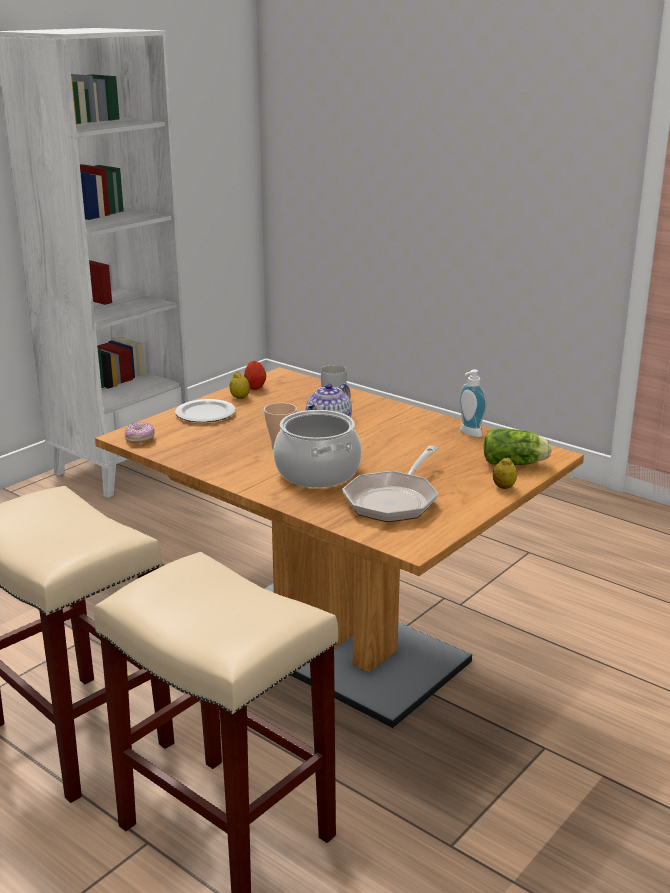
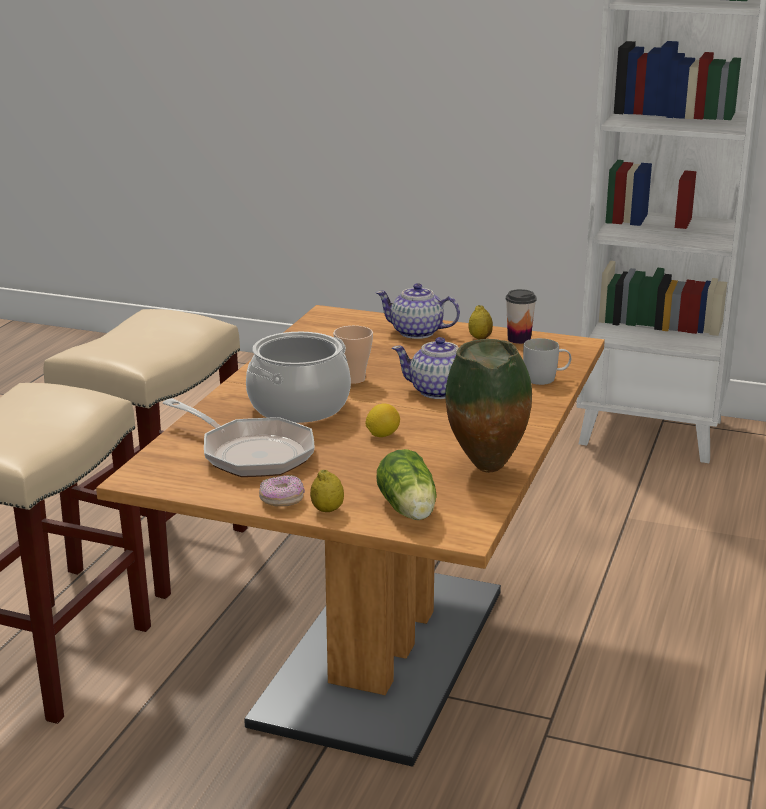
camera: 70 degrees right, 0 degrees up
donut [125,422,155,443] -> donut moved to [259,475,305,506]
plate [175,399,236,422] -> teapot [375,283,460,339]
apple [244,360,266,390] -> cup [505,289,537,344]
frying pan [342,446,439,522] -> frying pan turned 150 degrees counterclockwise [163,398,315,477]
soap dispenser [459,370,487,437] -> vase [445,339,532,473]
none -> lemon [366,404,400,437]

